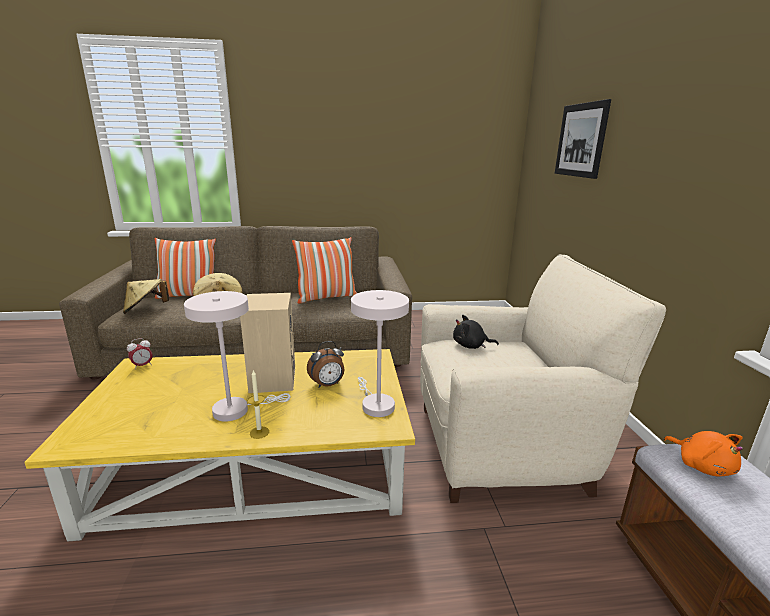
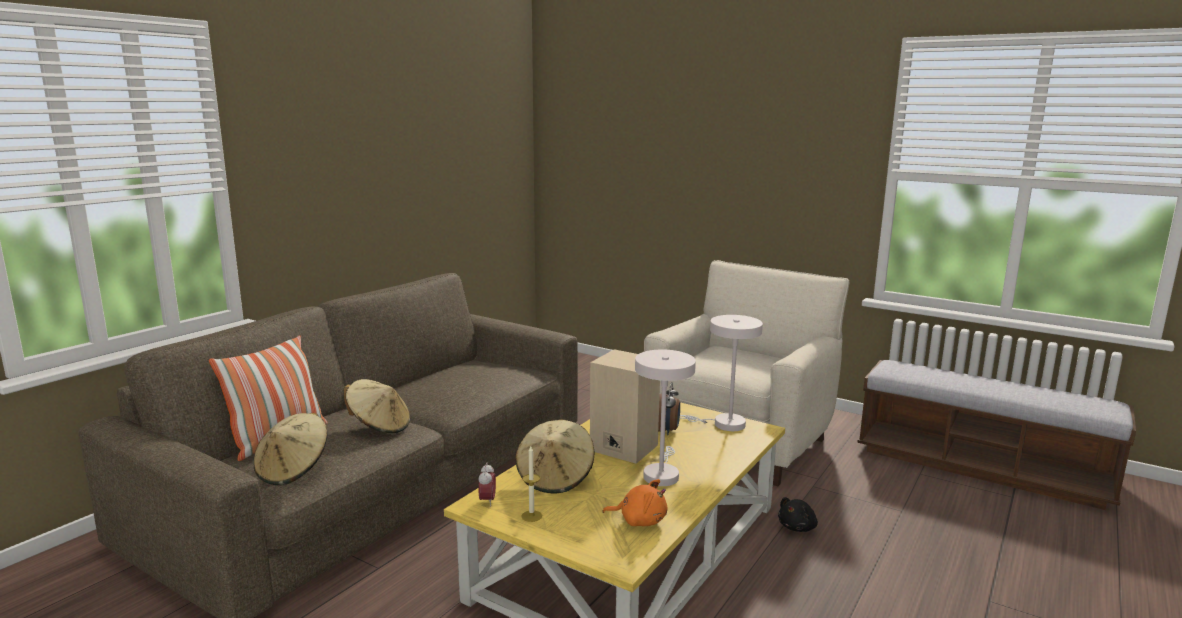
camera: 50 degrees left, 5 degrees down
candle [248,370,269,439] -> candle moved to [521,446,542,522]
pillow [292,237,357,304] -> none
black plush toy [453,315,499,349] -> black plush toy moved to [778,497,818,532]
picture [555,99,611,179] -> none
orange plush toy [664,431,743,476] -> orange plush toy moved to [603,479,667,526]
none -> beige hat [516,420,595,494]

